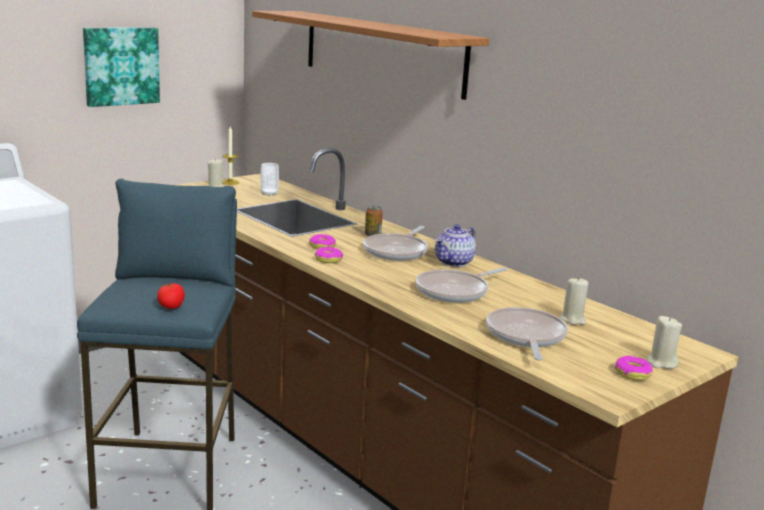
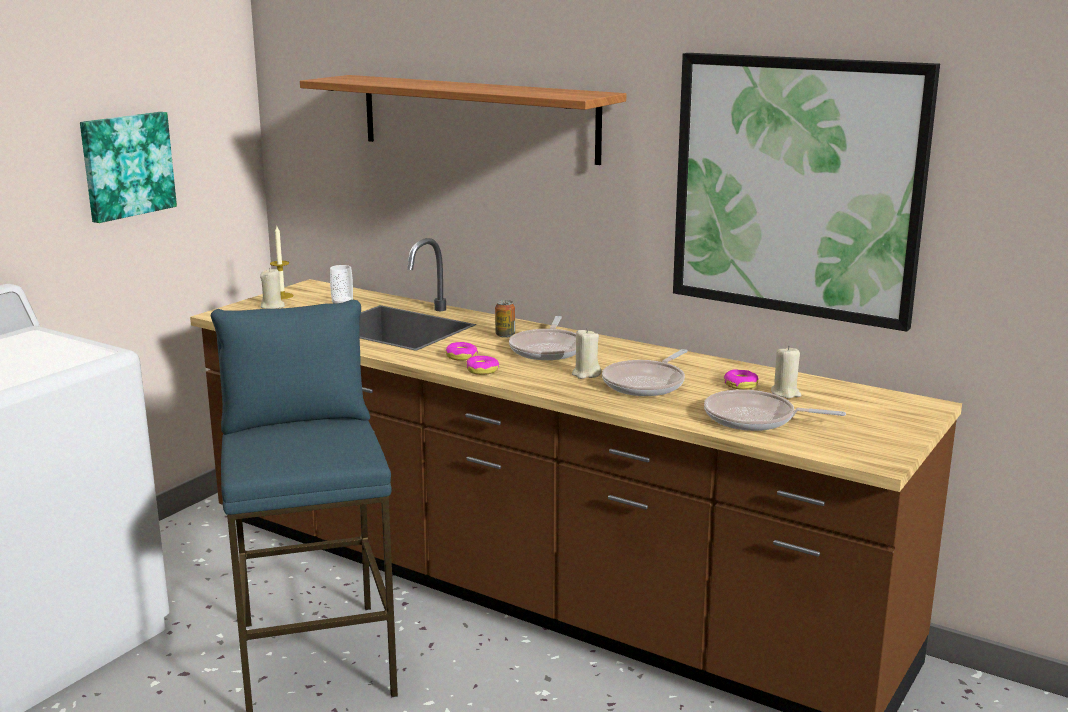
camera: 15 degrees left, 0 degrees up
tomato [157,283,185,309] -> none
teapot [435,224,476,267] -> none
frying pan [486,307,568,360] -> frying pan turned 60 degrees counterclockwise [704,390,846,431]
donut [615,356,653,380] -> donut moved to [724,369,759,390]
beige candle [646,316,682,369] -> beige candle moved to [572,329,601,379]
none -> picture [673,53,940,332]

